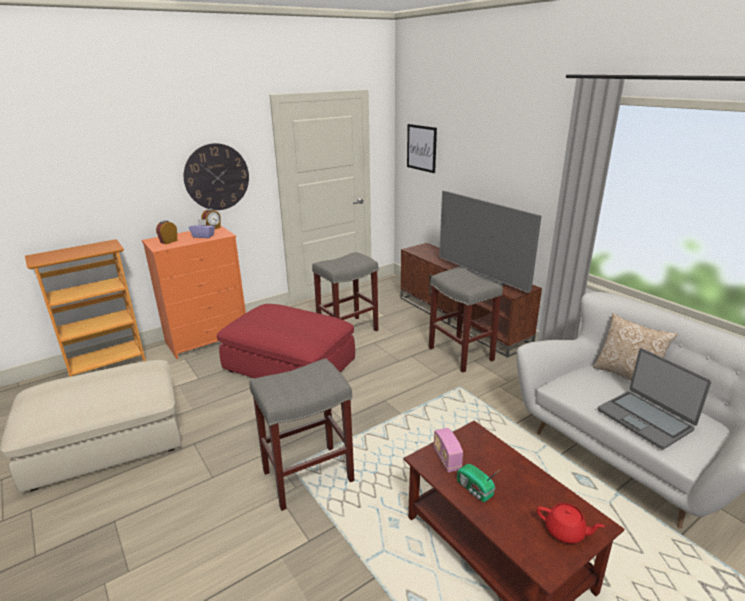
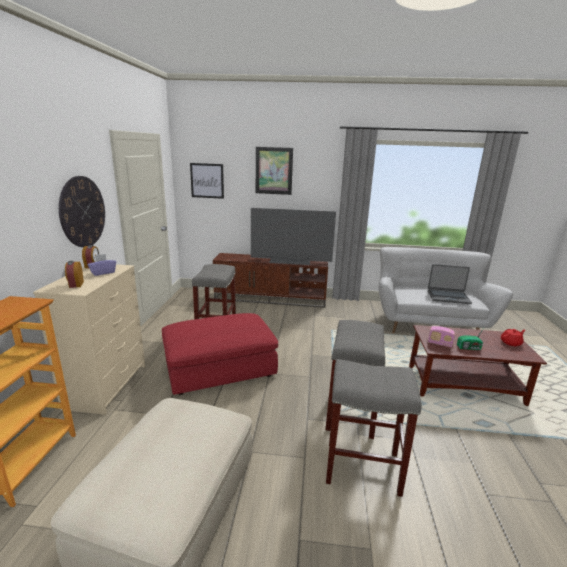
camera: 50 degrees left, 5 degrees down
orange dresser [142,225,246,359] -> beige dresser [33,264,145,415]
grey stool [429,268,503,373] -> grey stool moved to [326,359,422,497]
pillow [593,313,678,380] -> none
none -> picture [256,147,293,195]

